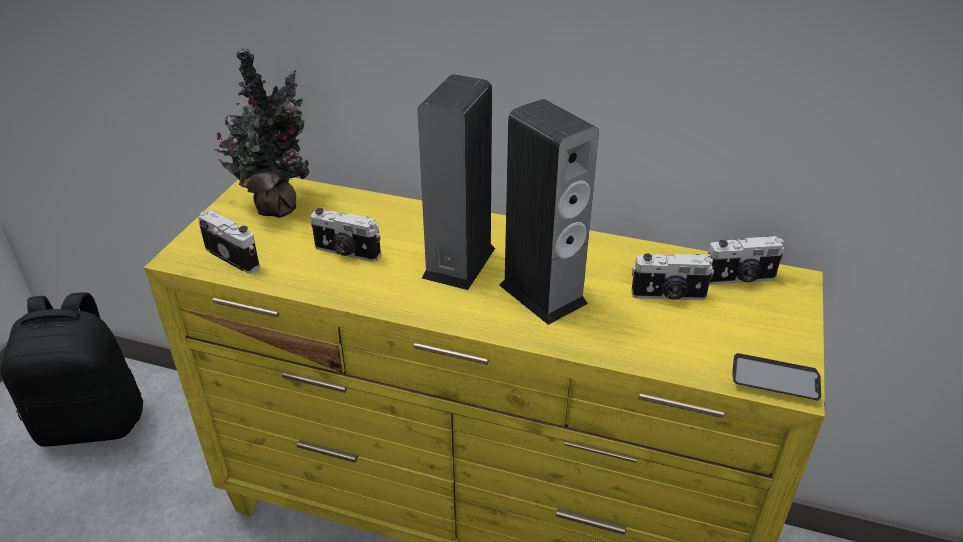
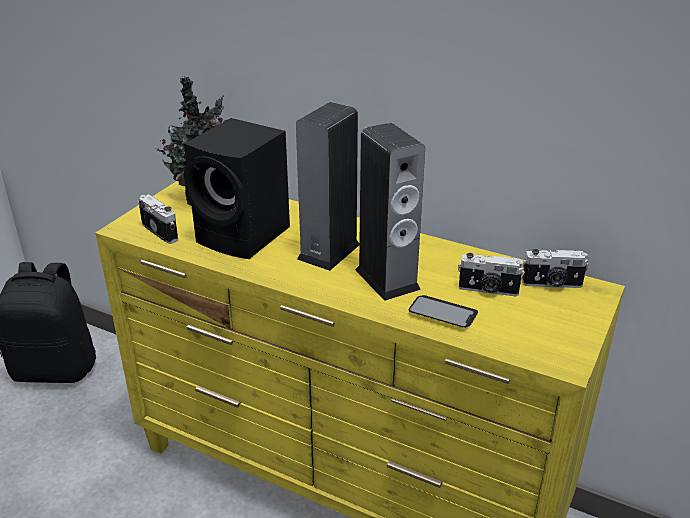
camera: 10 degrees right, 5 degrees down
camera [310,208,381,262] -> black speaker [184,118,290,259]
phone [732,353,821,400] -> phone moved to [408,295,478,328]

